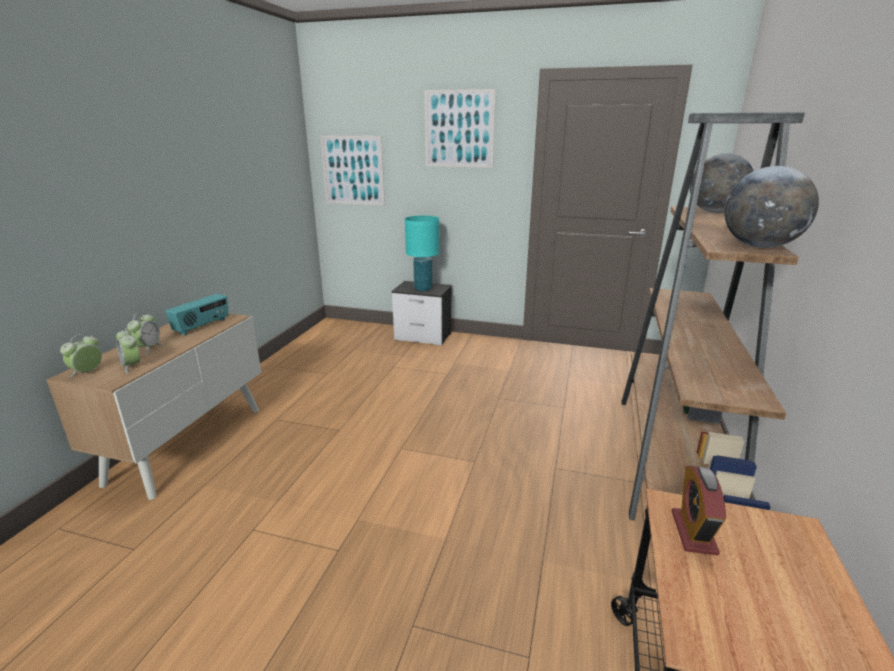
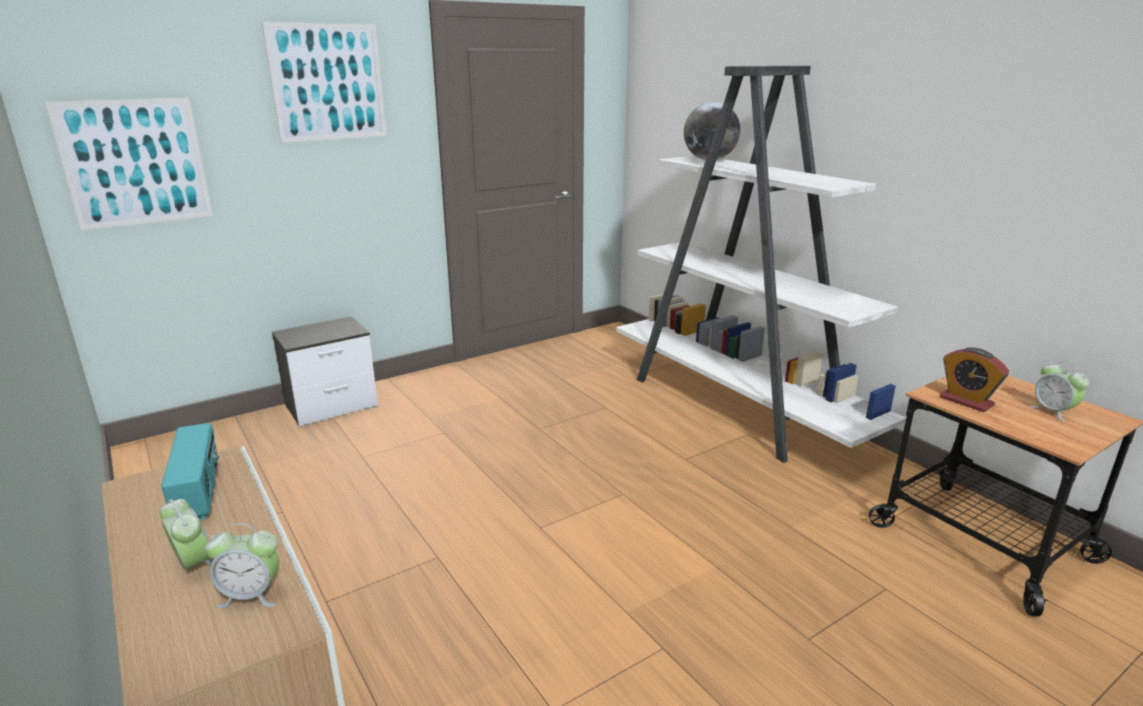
camera: 50 degrees left, 0 degrees up
alarm clock [60,334,102,377] -> alarm clock moved to [1029,361,1089,422]
turquoise table lamp [405,215,439,291] -> none
brown bookcase [622,113,805,520] -> white bookcase [616,66,906,463]
globe [724,166,819,248] -> none

